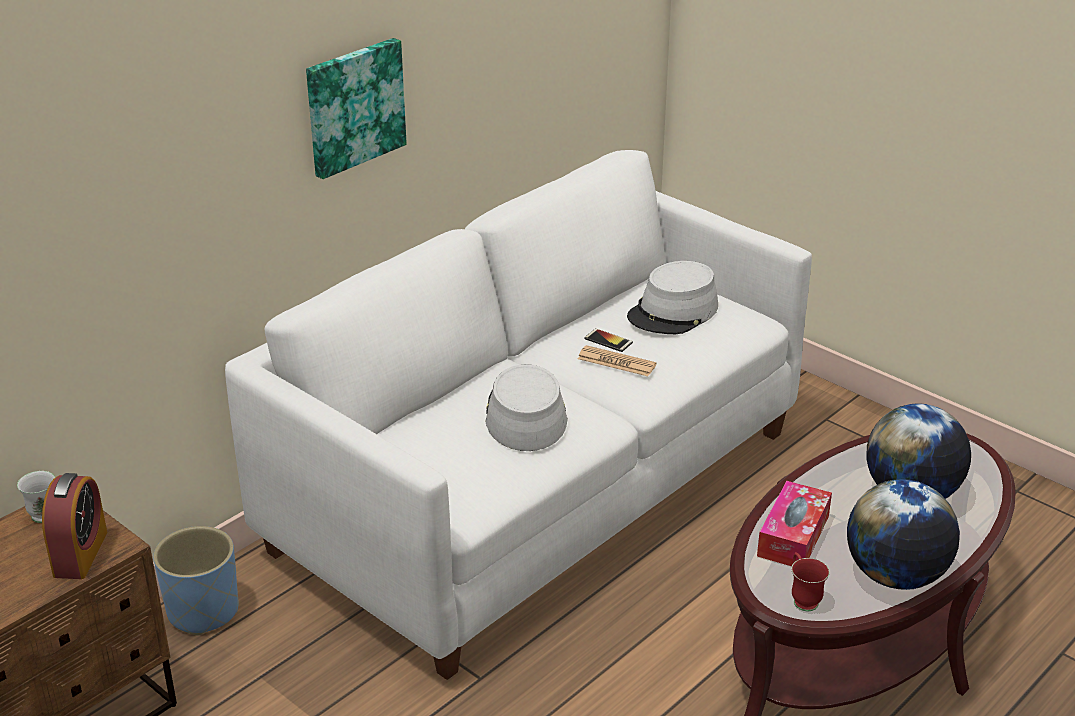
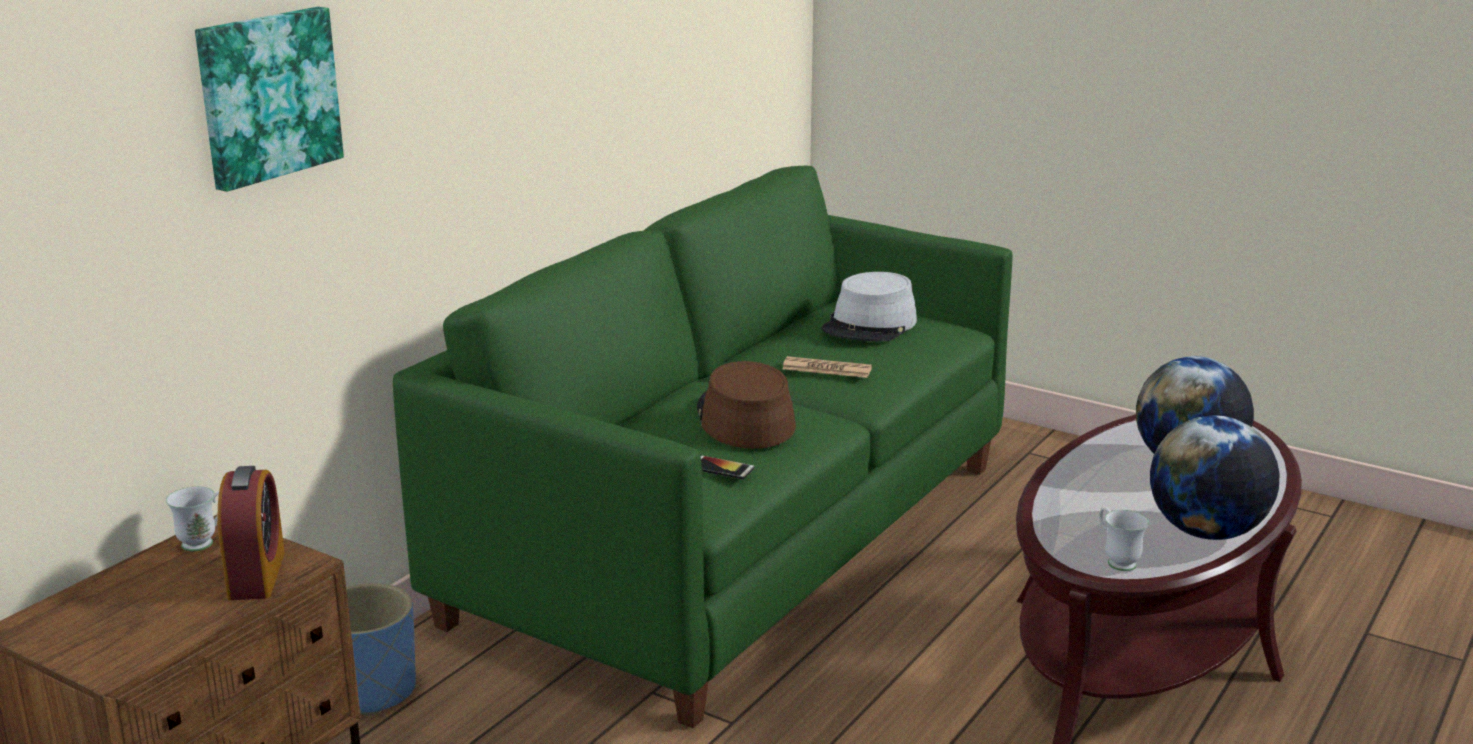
camera: 10 degrees left, 10 degrees down
white sofa [225,150,812,680] -> green sofa [393,166,1012,728]
picture [306,38,407,179] -> picture moved to [195,7,344,192]
grey hat [485,364,568,451] -> brown hat [697,361,796,449]
phone [584,328,633,352] -> phone moved to [701,455,755,480]
tissue box [757,481,832,566] -> none
red mug [791,552,830,611] -> white mug [1099,507,1149,571]

